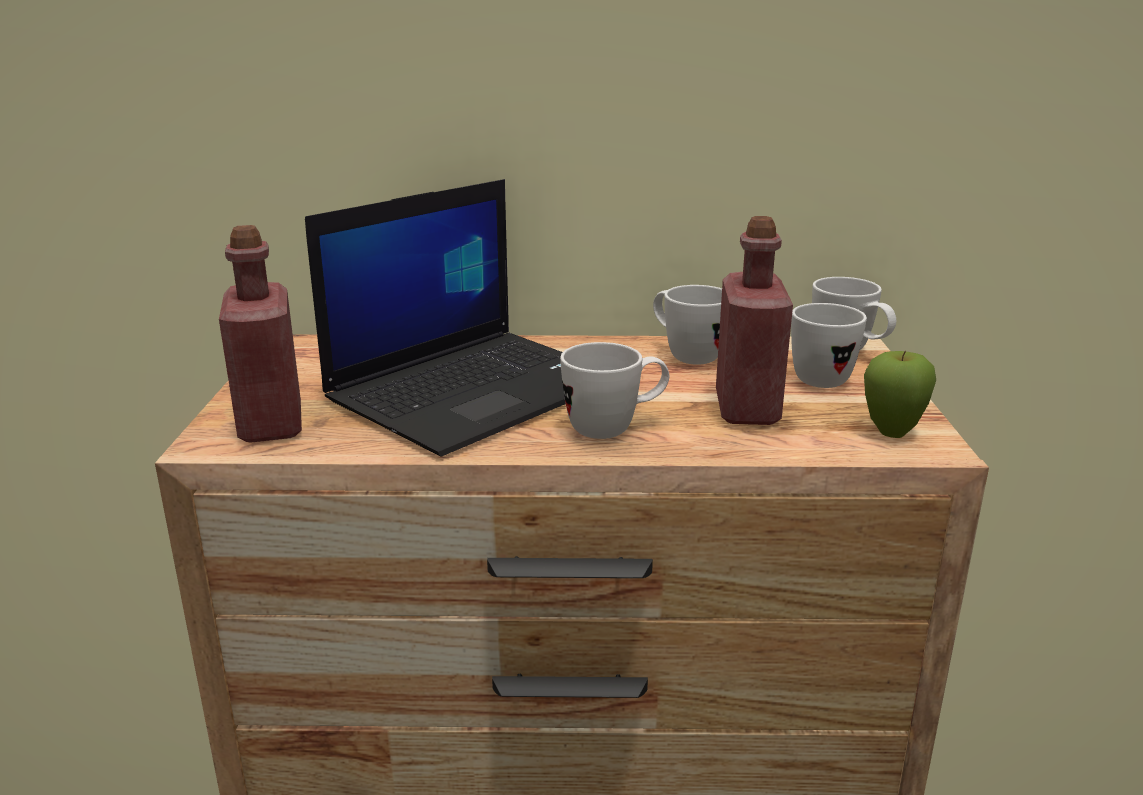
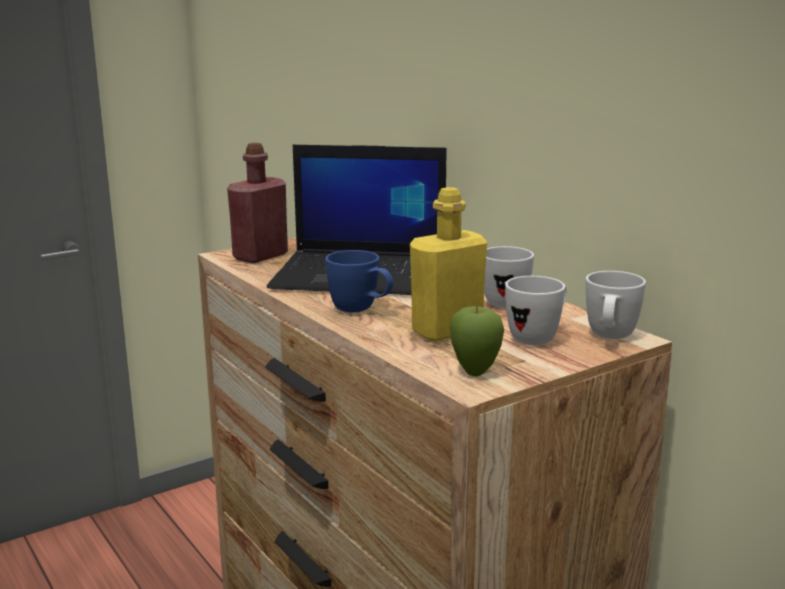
camera: 55 degrees right, 5 degrees down
white mug [560,342,669,439] -> blue mug [325,250,393,312]
red bottle [716,216,793,425] -> yellow bottle [410,187,487,342]

